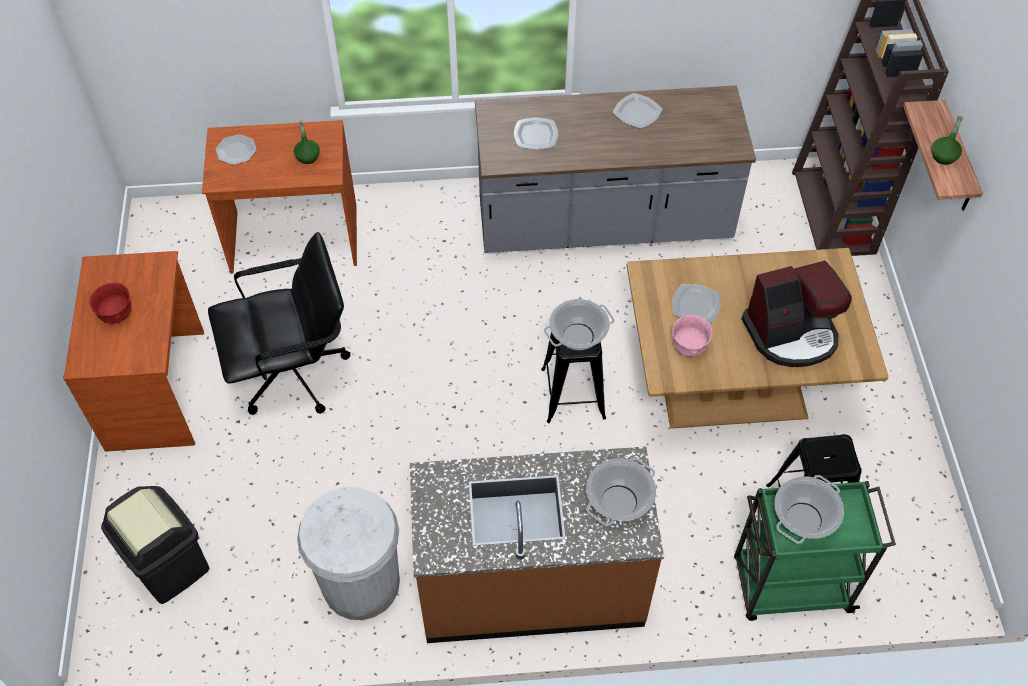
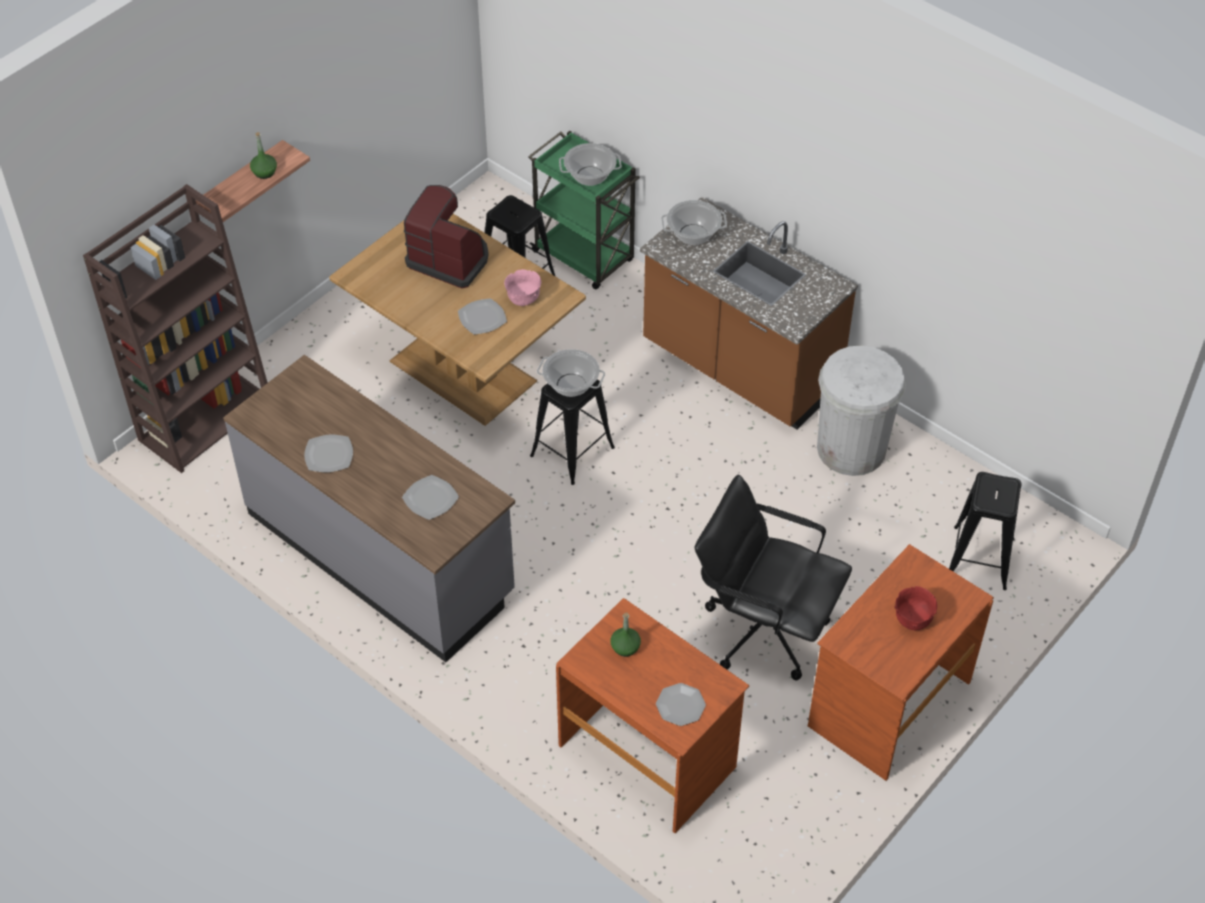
camera: 135 degrees left, 5 degrees down
black trash can [101,486,209,604] -> black stool [949,472,1022,590]

